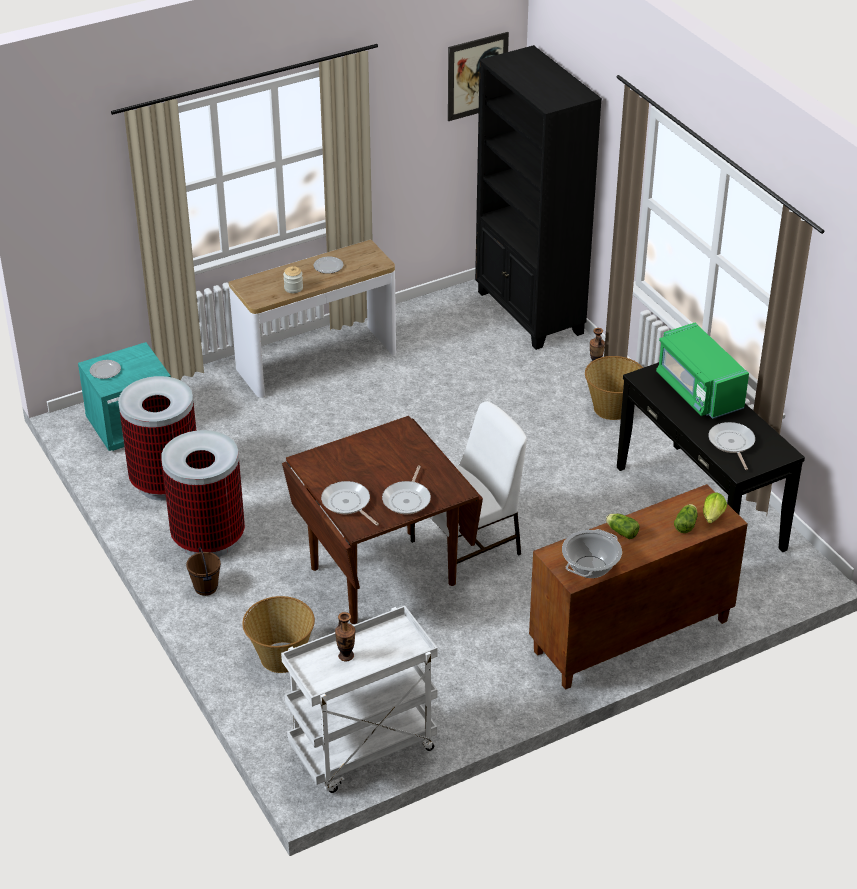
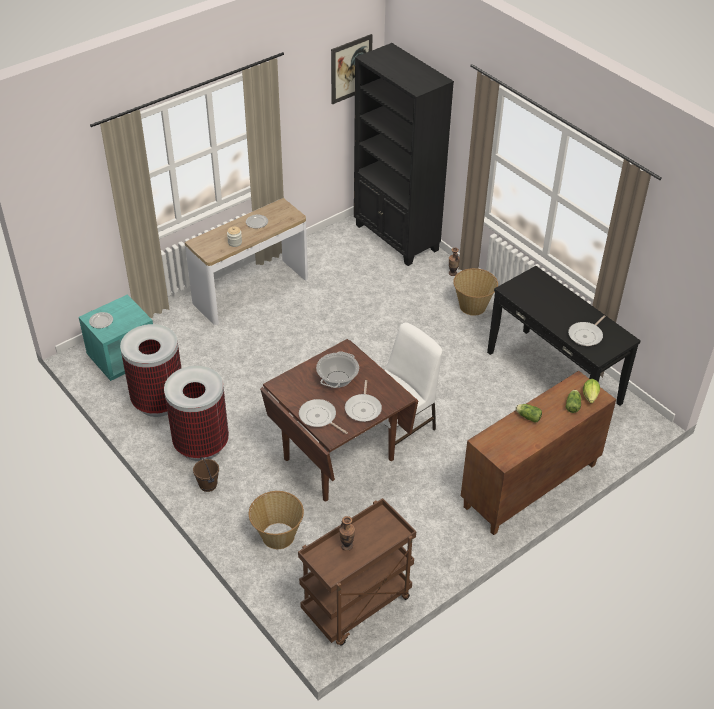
camera: 10 degrees left, 5 degrees up
white cart [281,605,438,793] -> brown cart [298,498,416,645]
cooking pot [562,529,622,578] -> cooking pot moved to [316,351,359,388]
green microwave [656,323,749,419] -> none
frying pan [708,422,755,470] -> frying pan turned 120 degrees counterclockwise [568,315,606,346]

